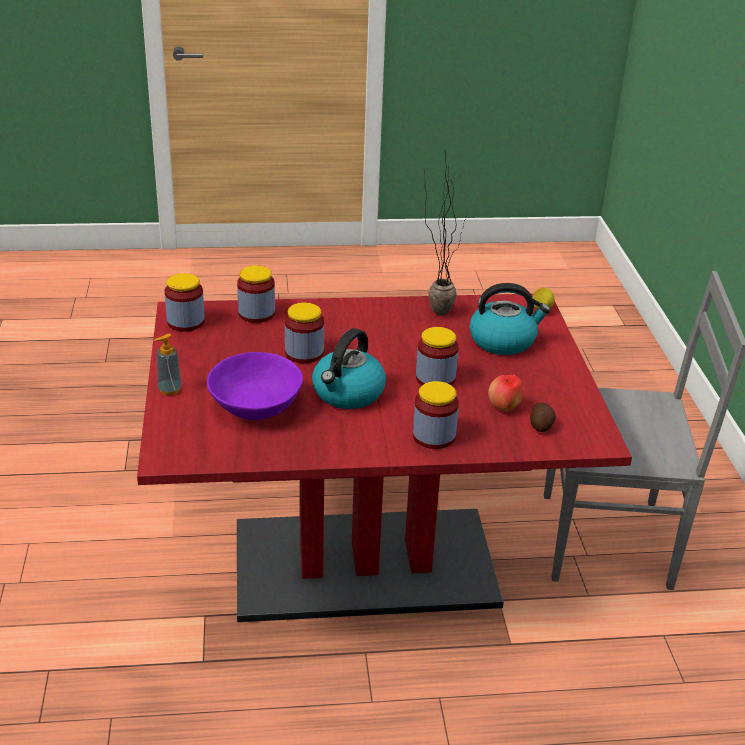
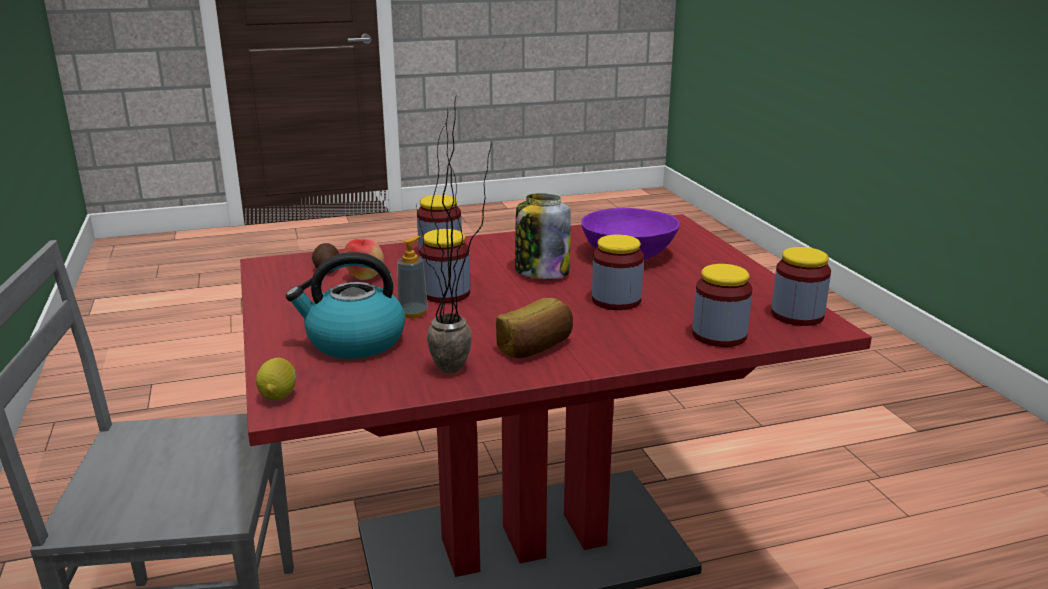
camera: 170 degrees right, 10 degrees down
soap dispenser [154,334,182,395] -> soap dispenser moved to [397,236,428,318]
kettle [312,328,386,409] -> jar [515,193,571,279]
none -> bread [496,298,573,358]

